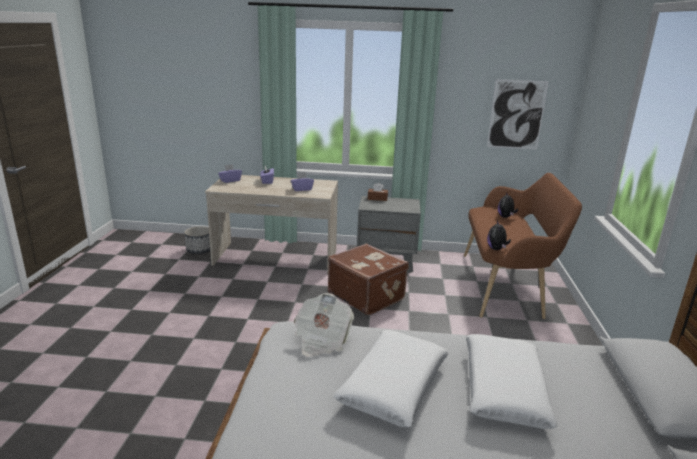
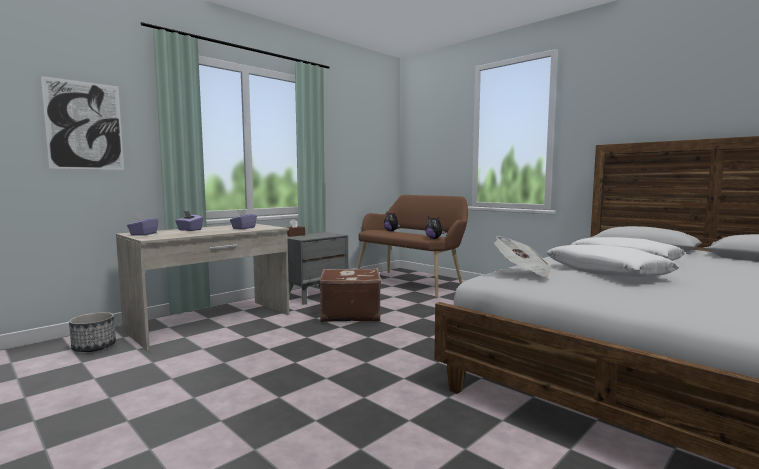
camera: 50 degrees left, 15 degrees down
picture [487,79,549,149] -> picture moved to [41,76,124,170]

